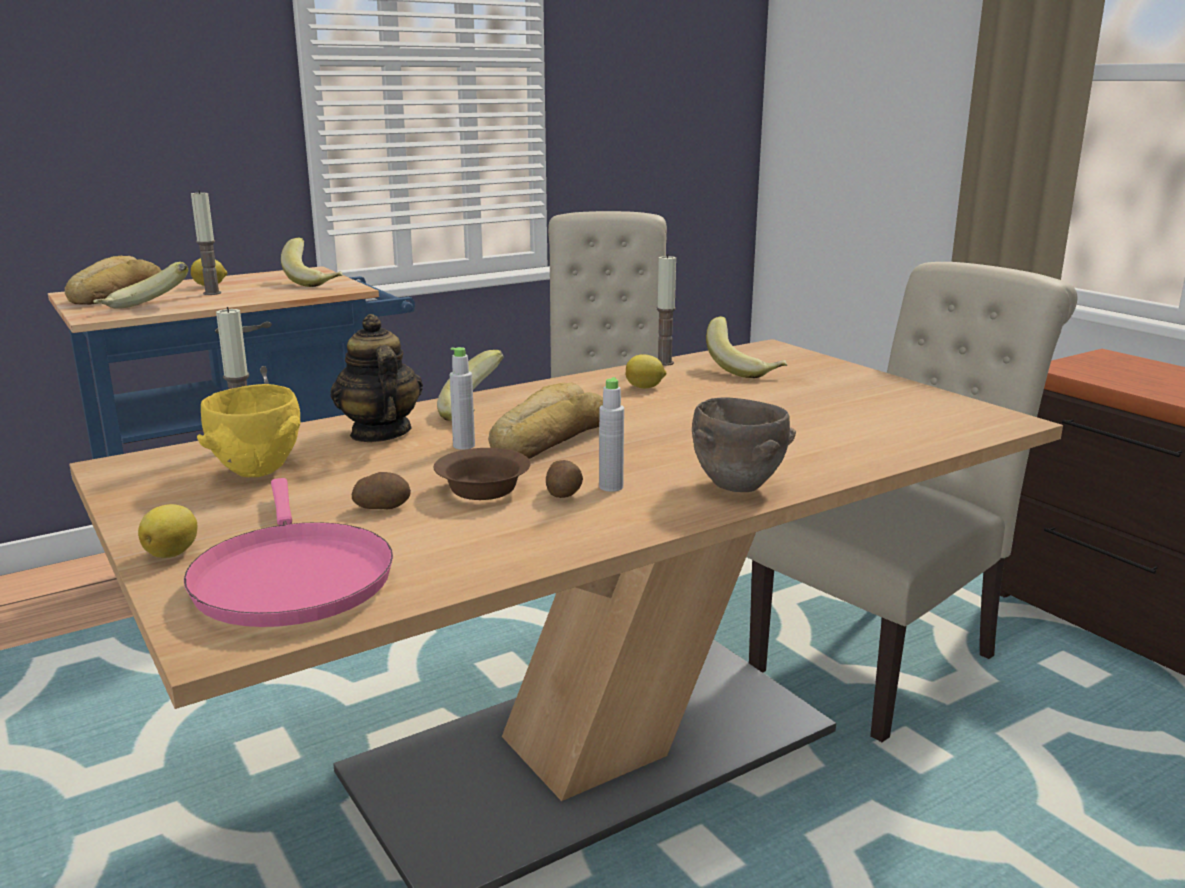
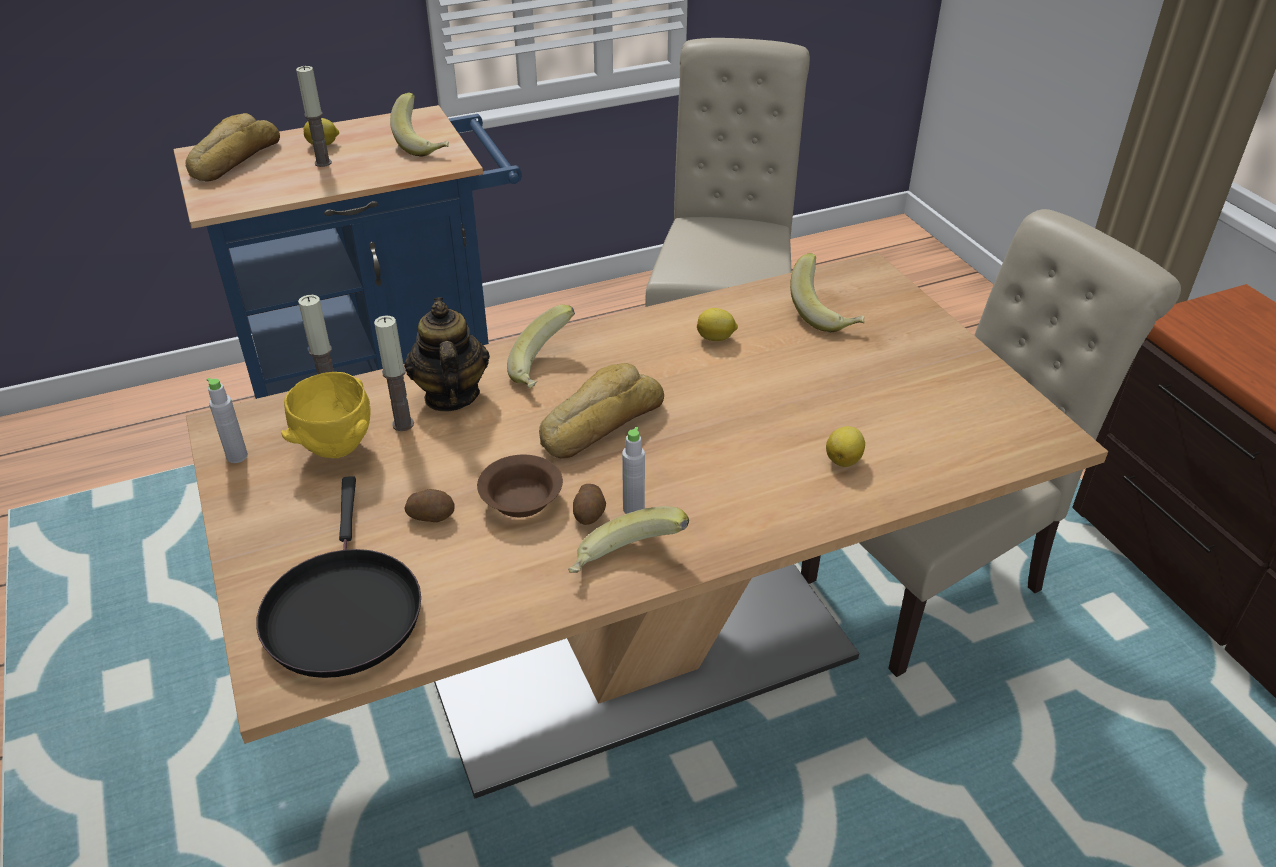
camera: 10 degrees right, 20 degrees up
banana [93,262,188,309] -> banana moved to [568,506,689,573]
lemon [138,504,197,558] -> lemon moved to [826,426,865,467]
pink frying pan [184,478,393,627] -> black frying pan [256,476,421,678]
grey bottle [450,347,475,450] -> grey bottle moved to [207,378,248,463]
candle [657,254,676,366] -> candle moved to [374,316,414,431]
brown bowl [692,398,796,492] -> none

